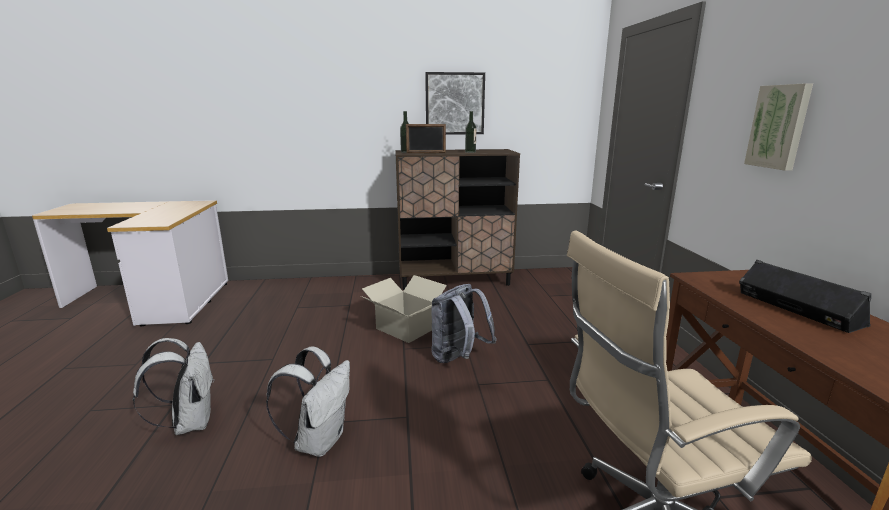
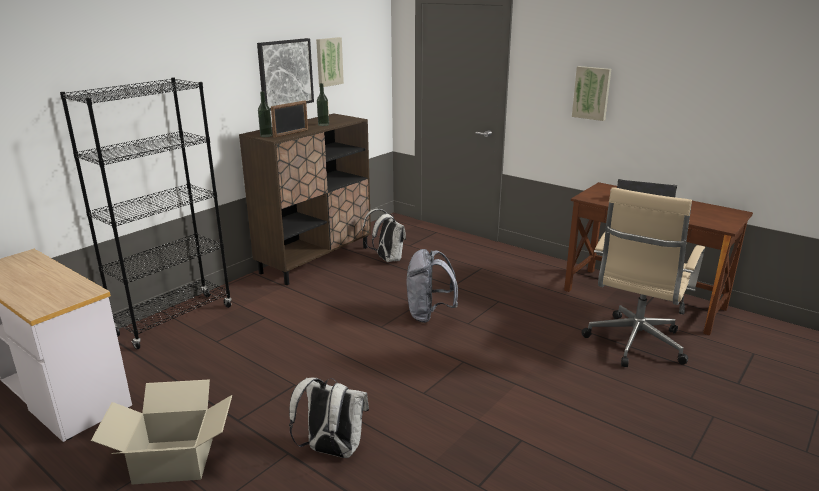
camera: 45 degrees left, 5 degrees up
white backpack [266,346,350,457] -> white backpack moved to [362,209,406,262]
cardboard box [361,275,447,343] -> cardboard box moved to [91,379,232,484]
none -> black bookcase [60,77,232,349]
none -> picture [316,37,344,87]

